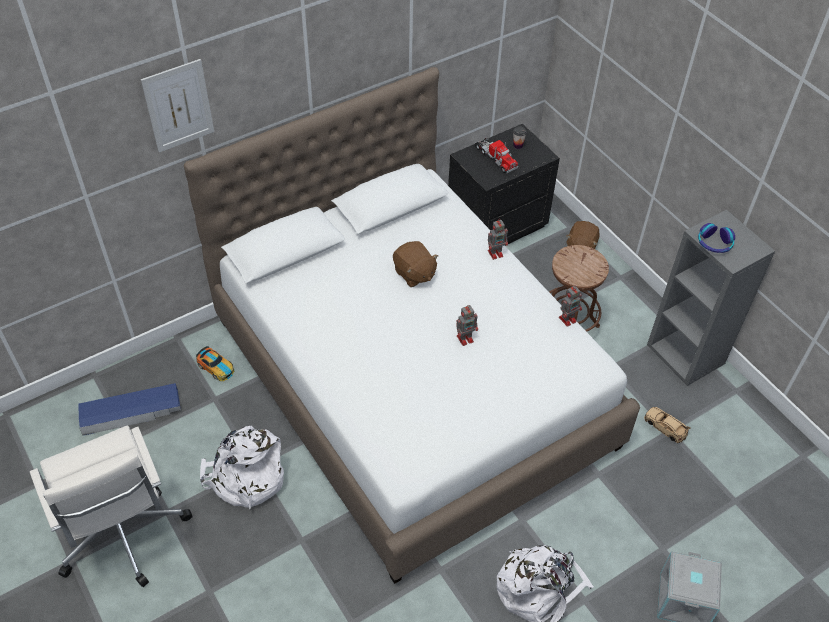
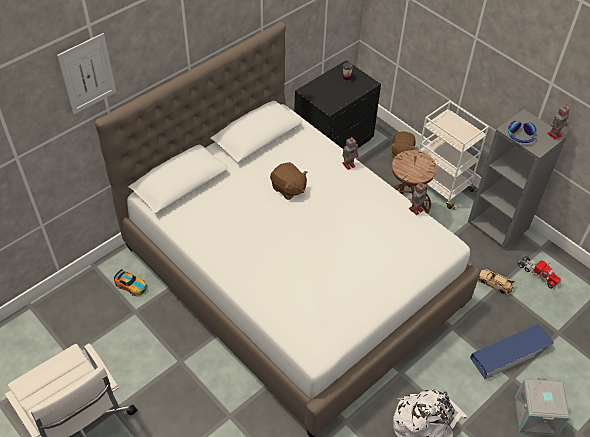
camera: 10 degrees left, 0 degrees up
blue storage box [78,383,181,436] -> blue storage box moved to [470,324,554,379]
white backpack [200,426,284,509] -> none
toy robot [456,305,478,346] -> toy robot moved to [547,105,570,140]
toy truck [475,137,518,173] -> toy truck moved to [518,257,561,288]
none -> white cart [419,101,489,210]

